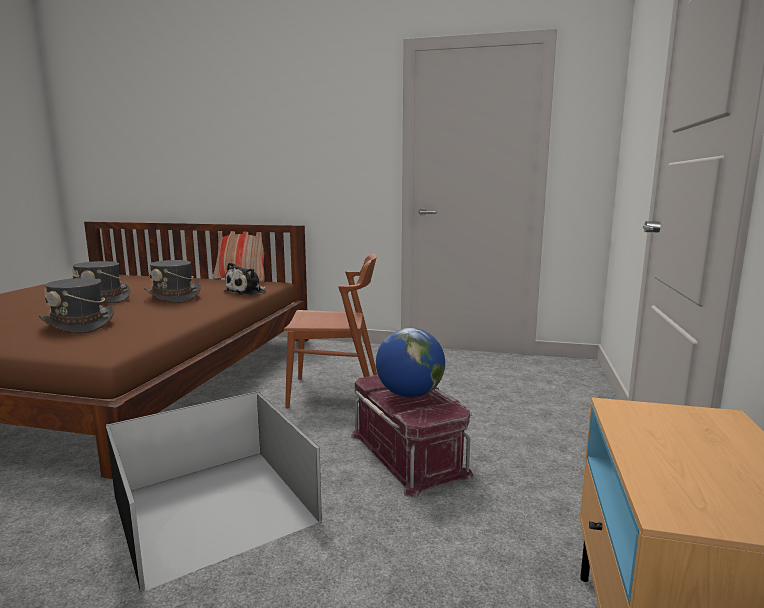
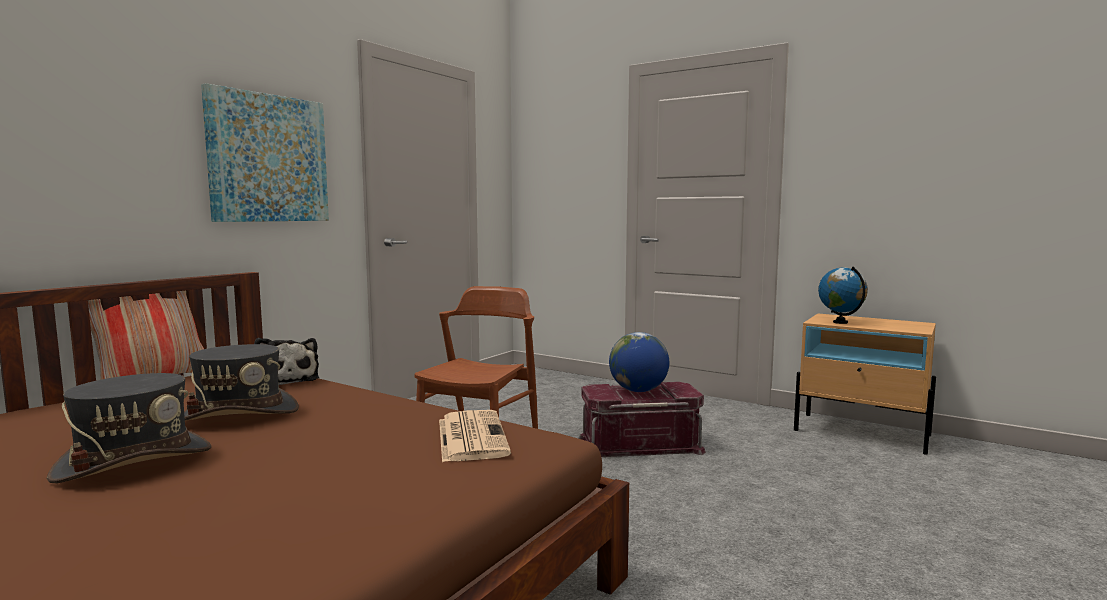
camera: 70 degrees left, 5 degrees down
grey hat [39,278,114,334] -> none
black storage box [106,391,322,592] -> none
none -> picture [201,83,329,222]
none -> newspaper [439,410,511,462]
none -> globe [818,266,868,324]

